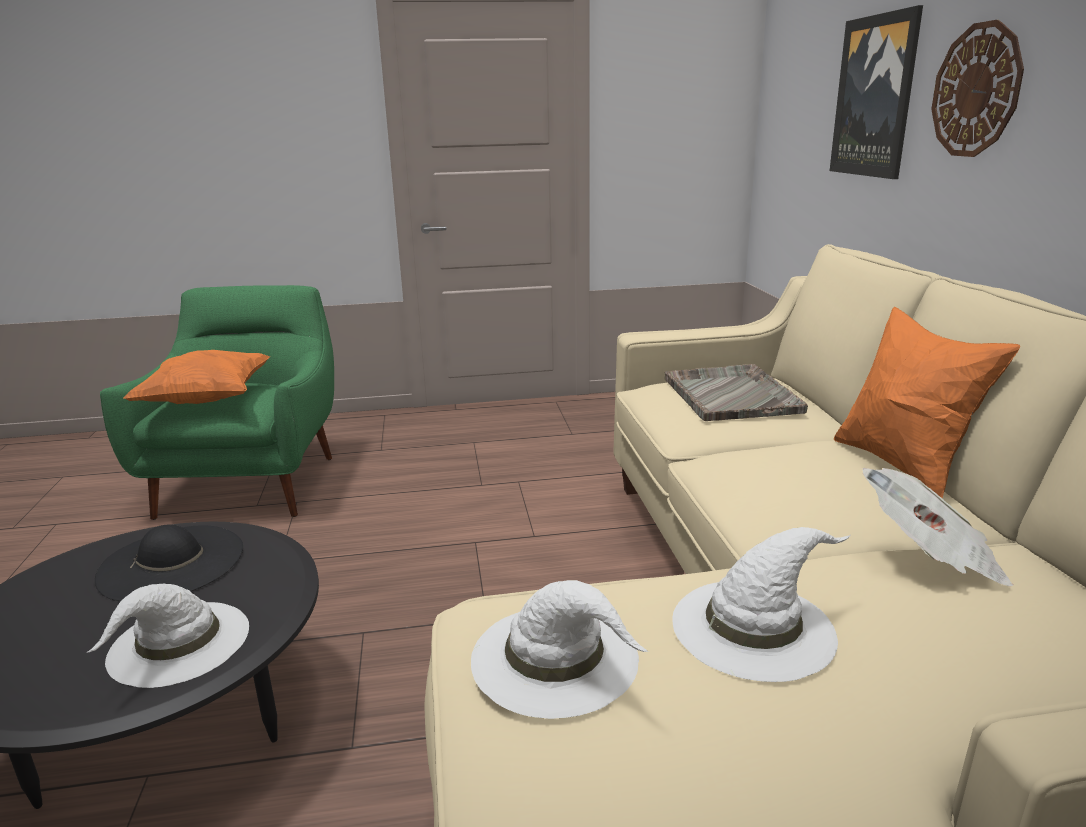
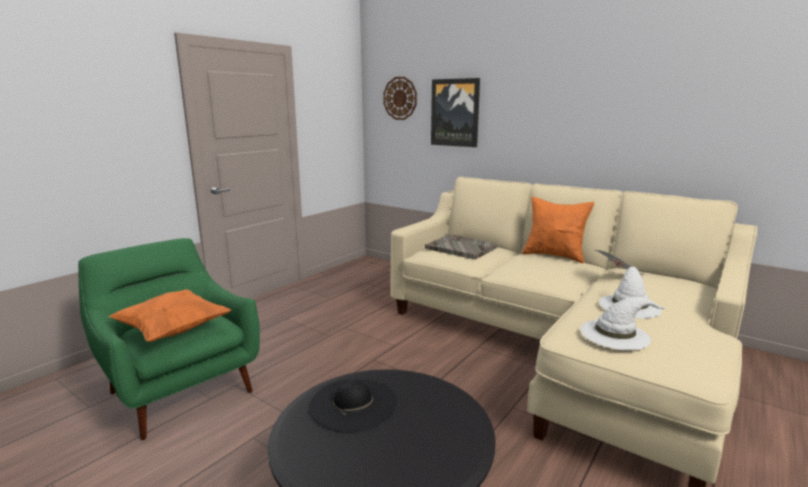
camera: 45 degrees left, 5 degrees down
white hat [86,584,249,688] -> none
wall clock [931,20,1024,157] -> wall clock moved to [383,77,417,120]

